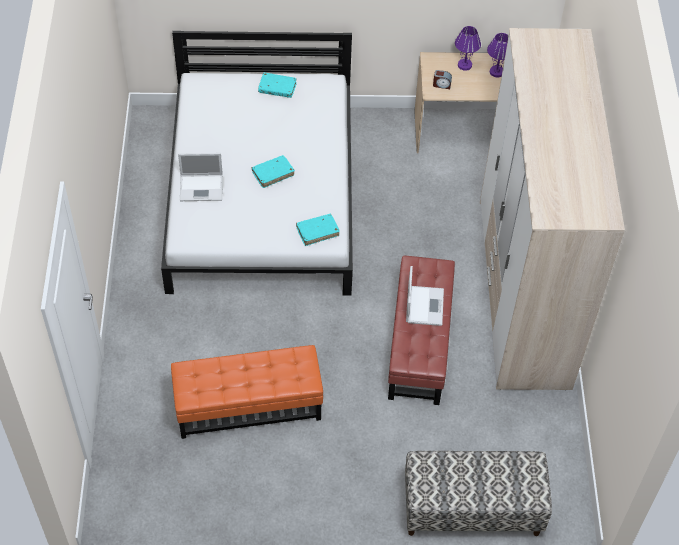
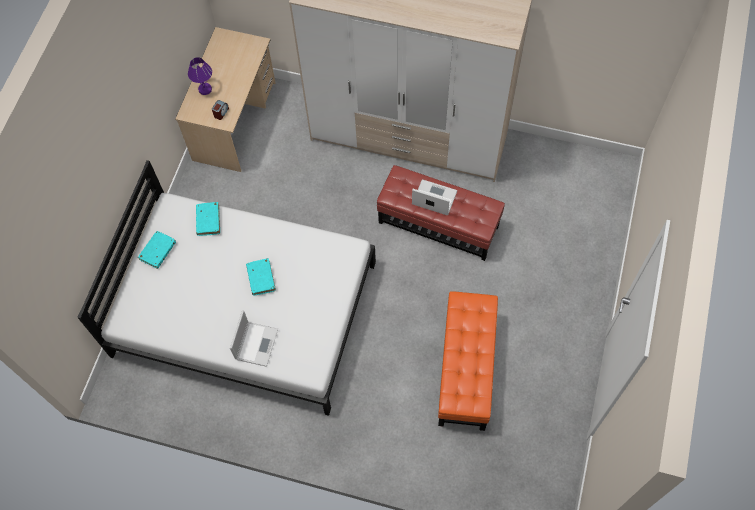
camera: 70 degrees left, 10 degrees up
turquoise book [296,214,340,246] -> turquoise book moved to [196,202,220,236]
bench [405,451,552,536] -> none
purple table lamp [487,33,509,77] -> none

